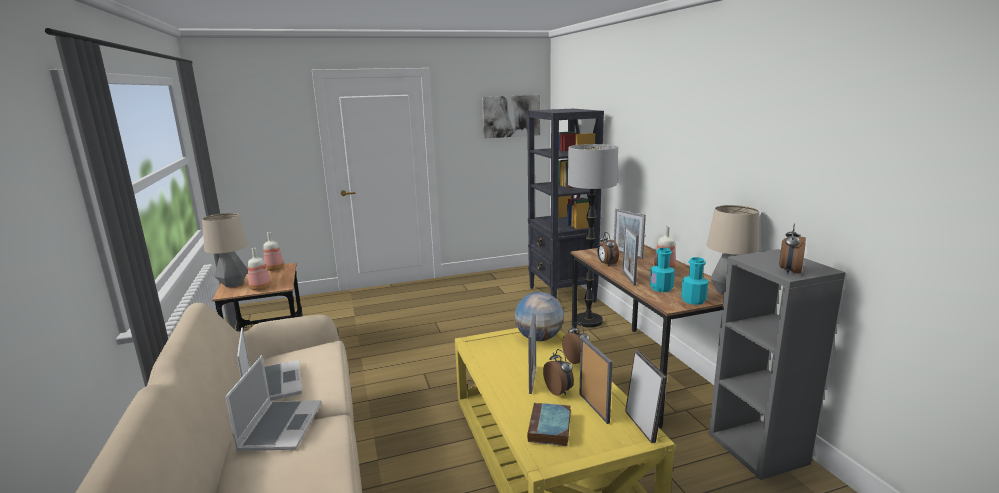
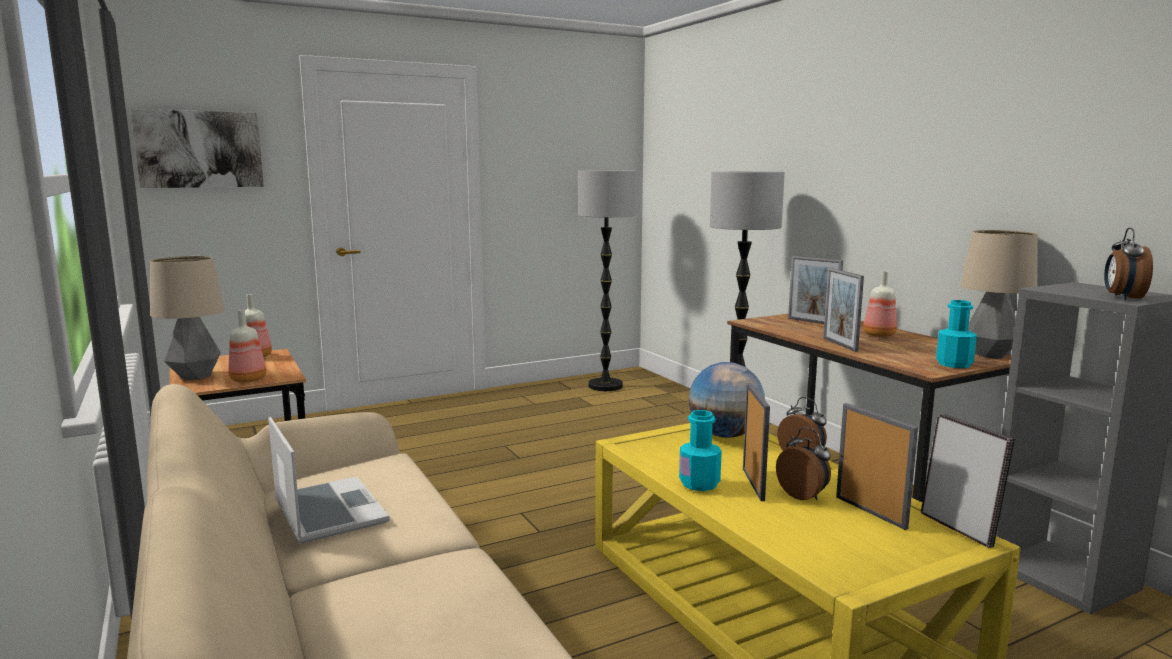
camera: 10 degrees left, 5 degrees down
laptop [225,355,322,451] -> none
picture [482,95,540,139] -> picture moved to [131,109,264,188]
black bookcase [527,109,604,303] -> none
book [527,403,571,446] -> none
alarm clock [597,232,619,266] -> none
turquoise bottle [650,247,675,292] -> turquoise bottle moved to [679,410,722,491]
none -> floor lamp [578,170,636,391]

